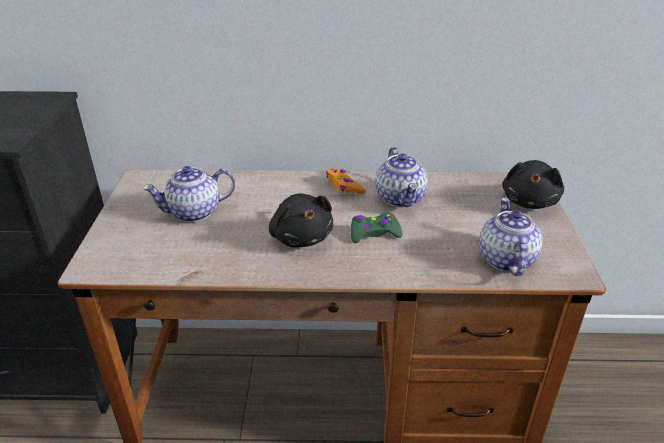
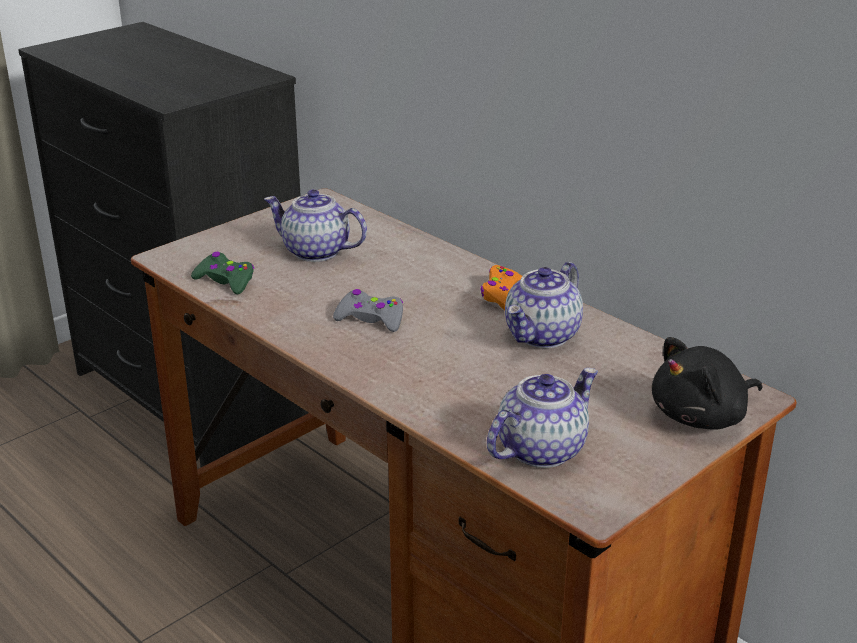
camera: 45 degrees right, 5 degrees down
black plush toy [269,193,333,247] -> grey game controller [333,289,403,332]
green game controller [351,212,403,243] -> green game controller moved to [191,251,254,294]

